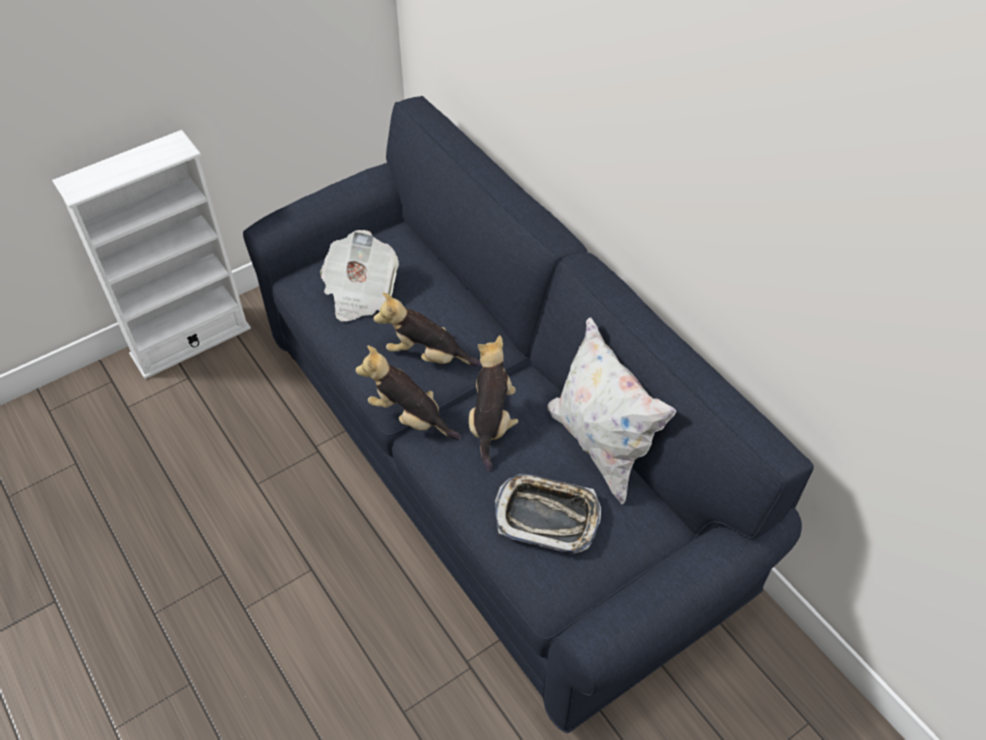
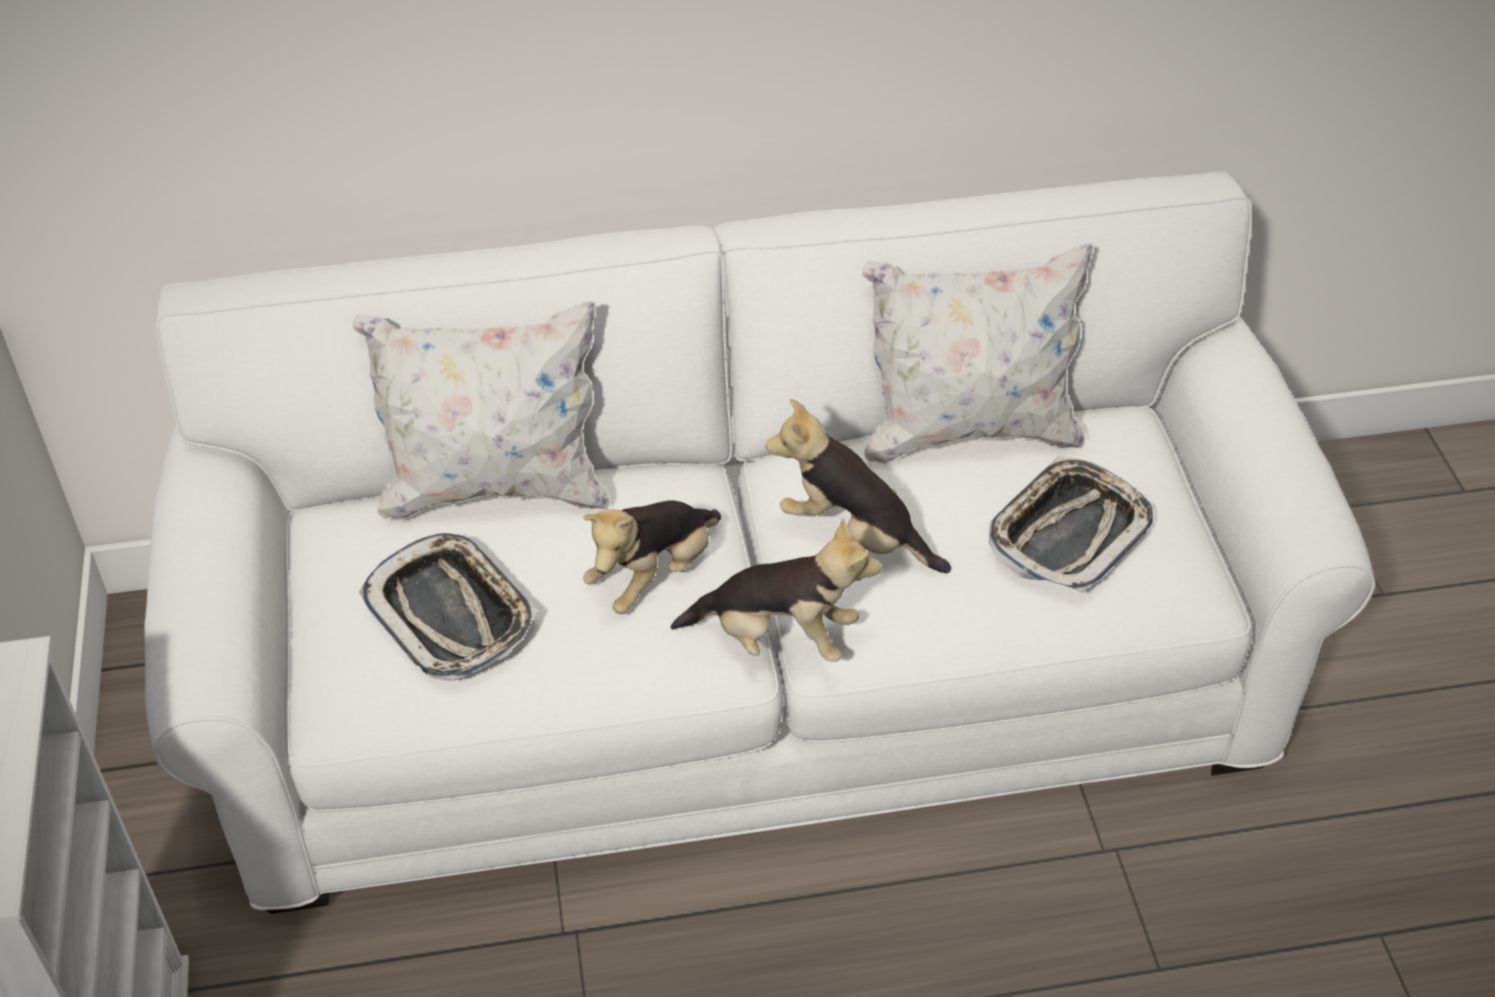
camera: 65 degrees left, 5 degrees down
blue sofa [243,96,814,733] -> white sofa [144,171,1375,914]
newspaper [320,230,399,322] -> tray [359,533,537,681]
plush toy [355,345,462,440] -> plush toy turned 135 degrees counterclockwise [671,518,882,662]
none -> white pillow [353,301,610,521]

